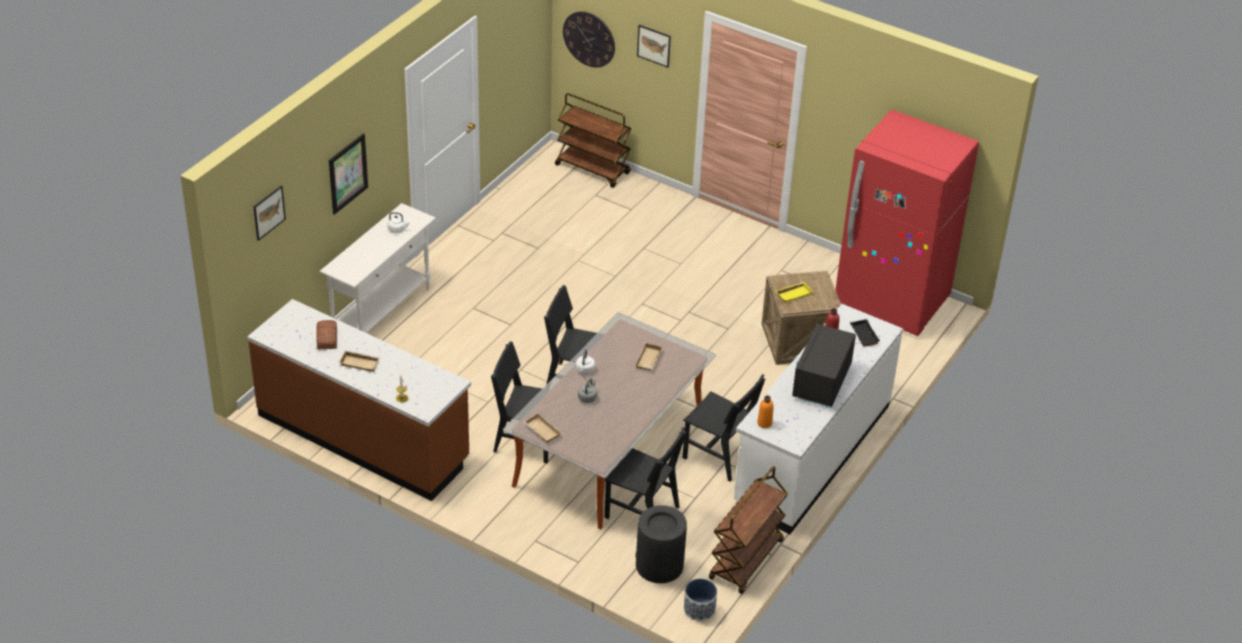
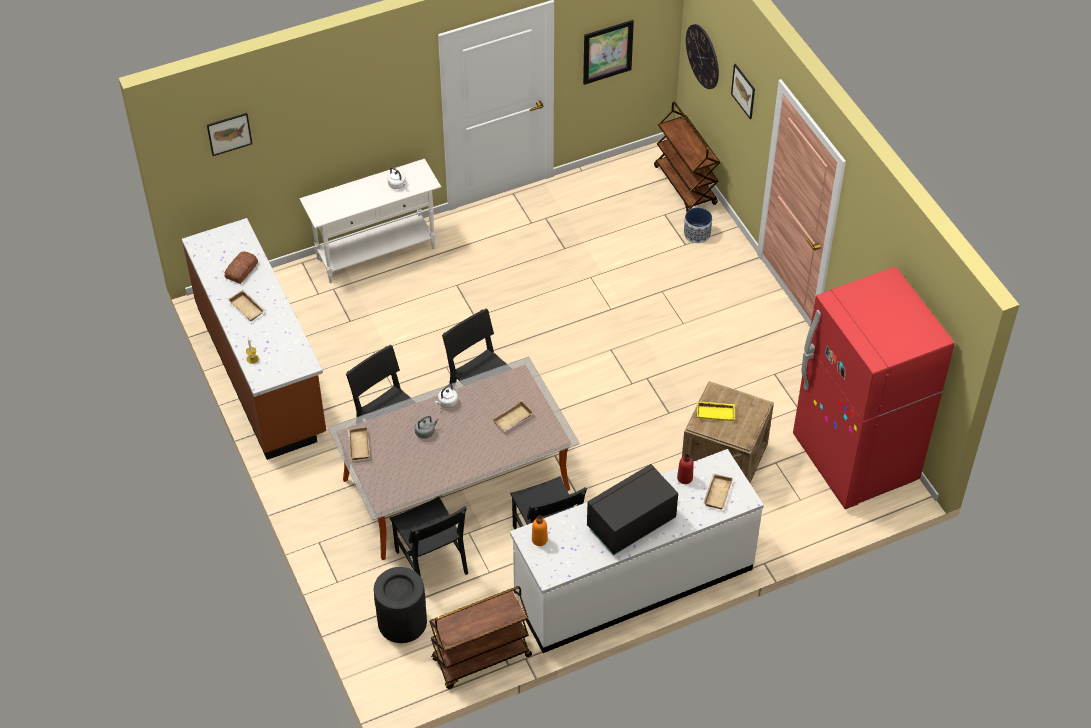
camera: 35 degrees right, 10 degrees up
picture [329,133,368,215] -> picture moved to [583,20,634,85]
planter [684,579,717,621] -> planter moved to [684,207,712,243]
black tray [850,319,880,347] -> beige tray [703,473,733,509]

